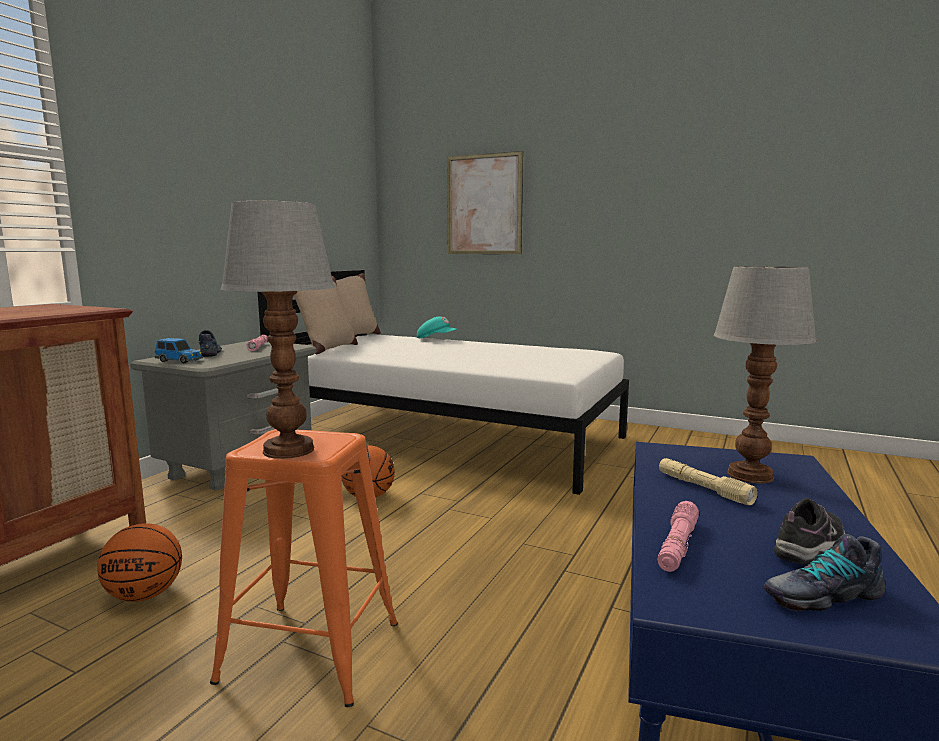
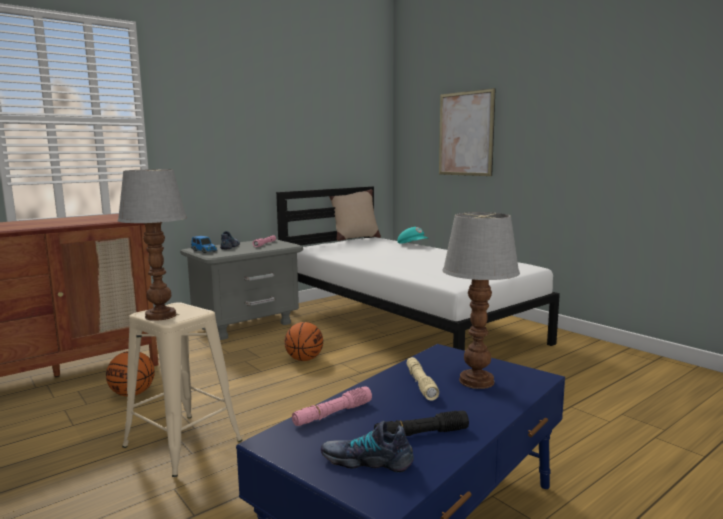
camera: 25 degrees right, 0 degrees up
orange stool [210,429,398,707] -> beige stool [122,302,242,477]
beige pillow [294,276,358,354] -> none
shoe [774,498,845,565] -> black flashlight [374,411,469,436]

